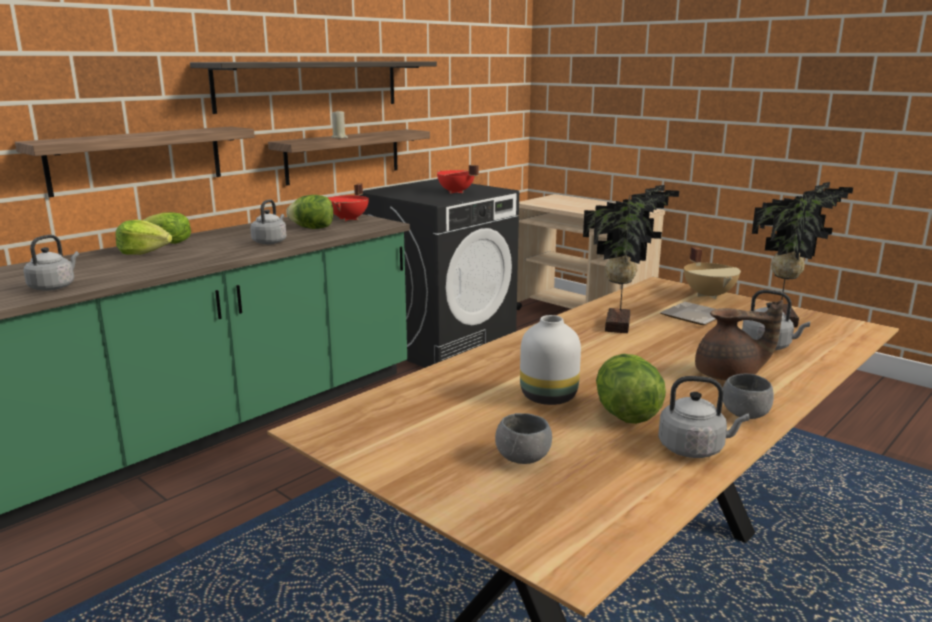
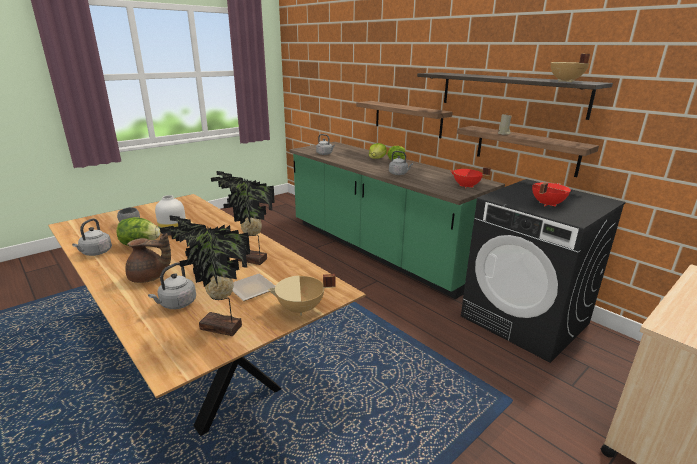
camera: 95 degrees right, 5 degrees up
lettuce [286,195,334,229] -> none
brown teapot [695,300,784,381] -> brown teapot turned 105 degrees counterclockwise [125,233,171,283]
grey bowl [723,374,774,419] -> none
none -> beige cooking pot [551,54,590,82]

